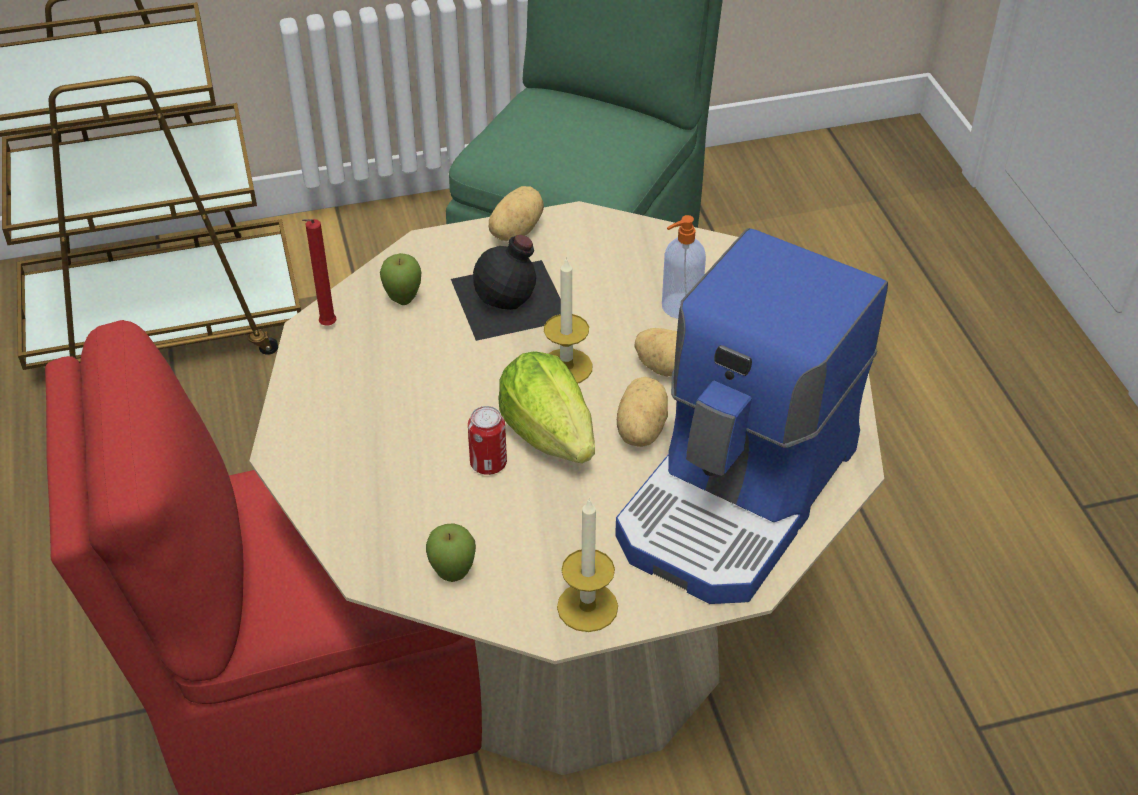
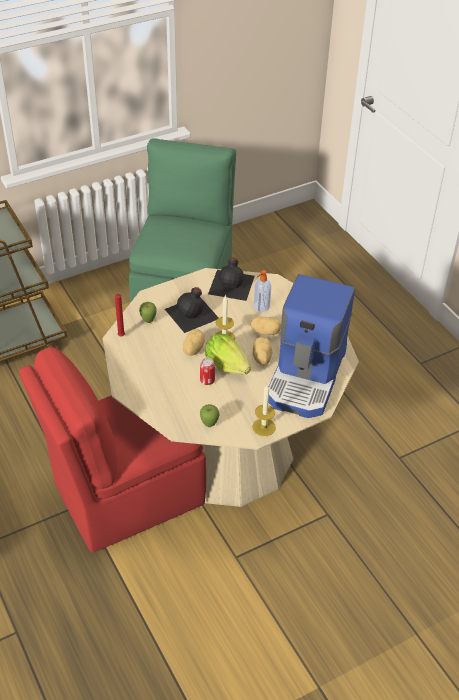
camera: 15 degrees left, 0 degrees up
potato [489,186,544,241] -> potato moved to [183,329,205,356]
none -> black bottle [208,258,255,301]

